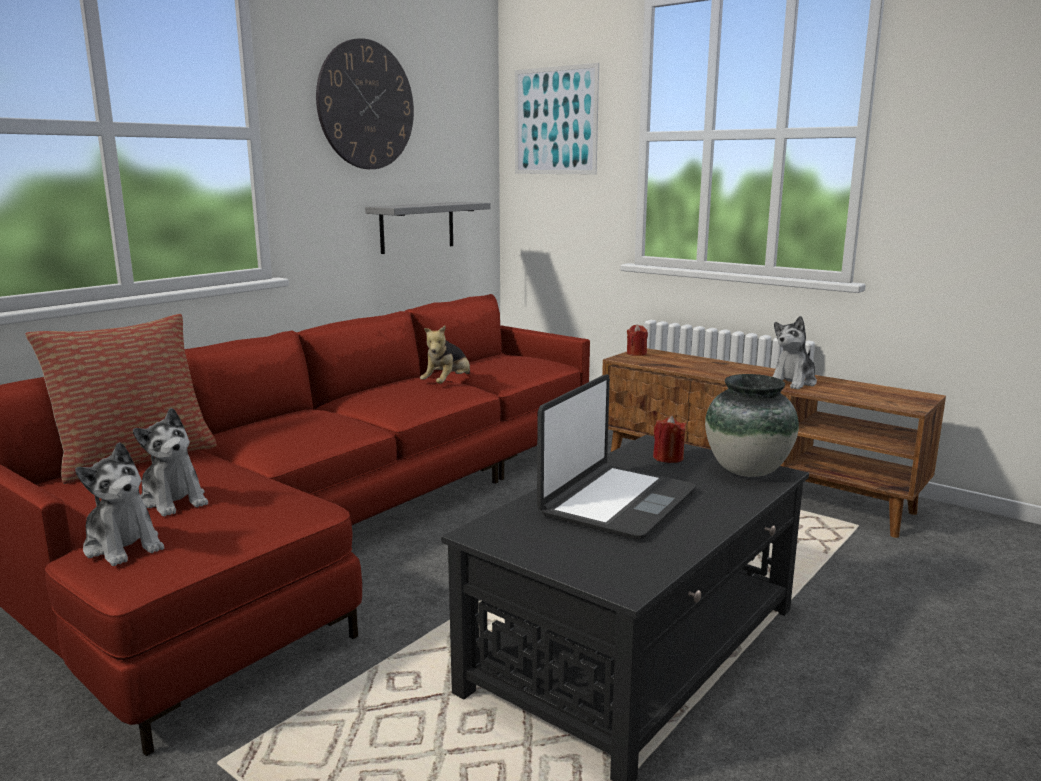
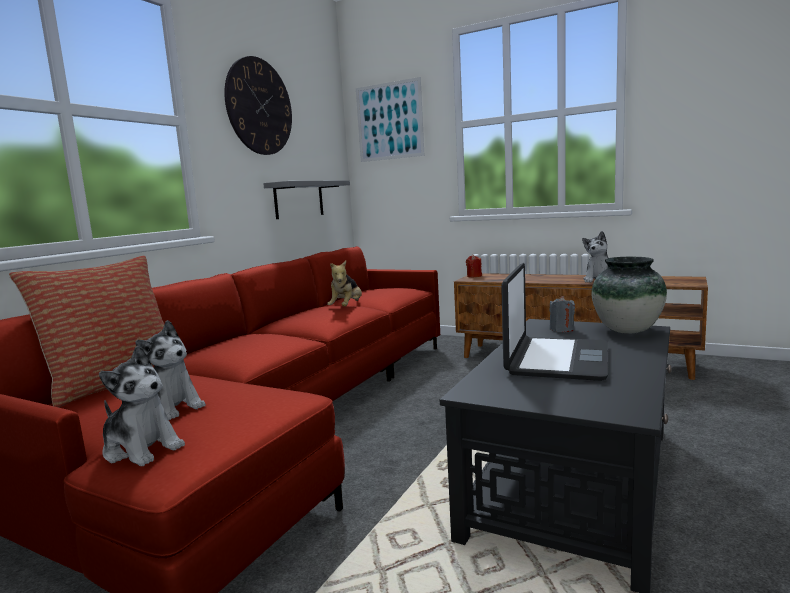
camera: 10 degrees left, 5 degrees down
red candle [653,416,686,463] -> grey candle [549,296,575,332]

